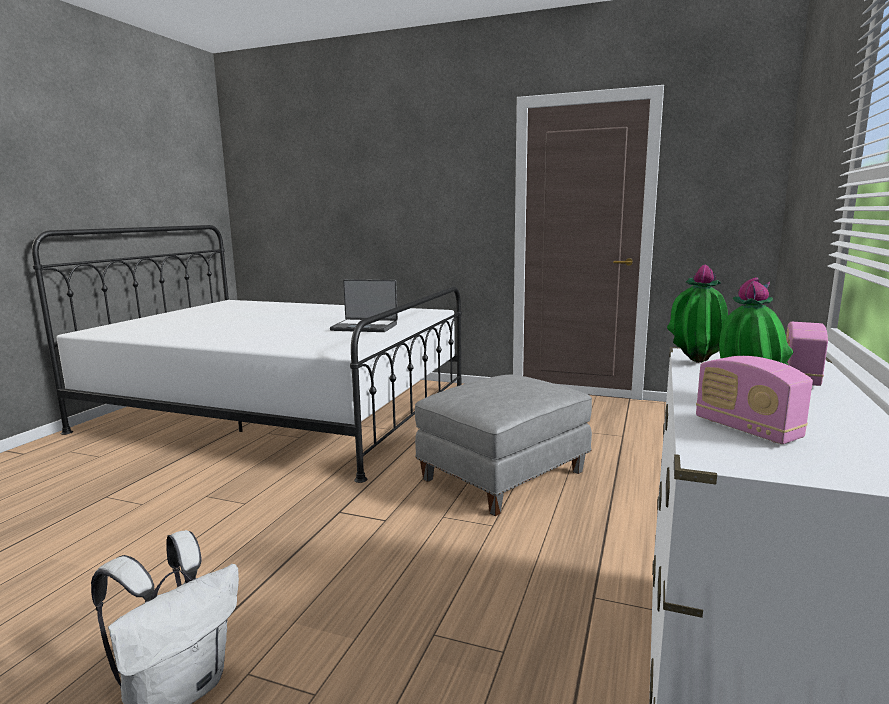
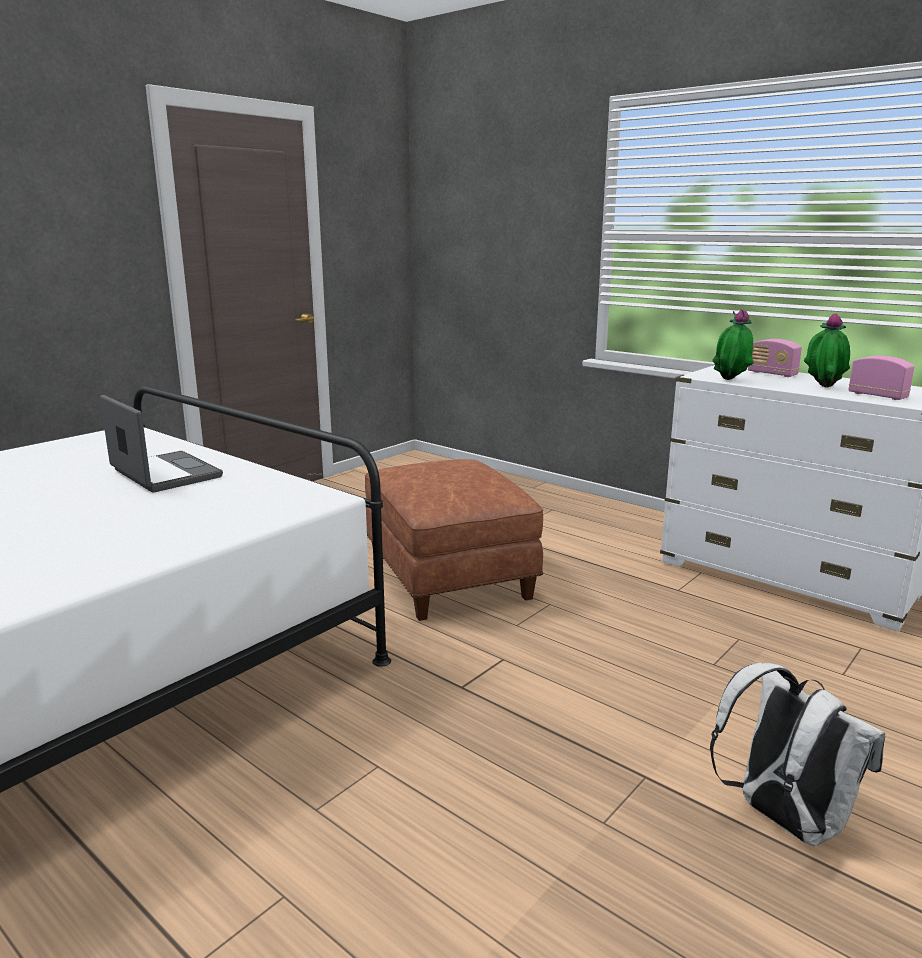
camera: 70 degrees left, 5 degrees up
laptop [330,279,398,332] -> laptop turned 75 degrees counterclockwise [100,395,223,492]
grey ottoman [415,375,592,516] -> brown ottoman [365,459,543,621]
radio [696,356,813,444] -> radio turned 120 degrees counterclockwise [848,356,915,400]

